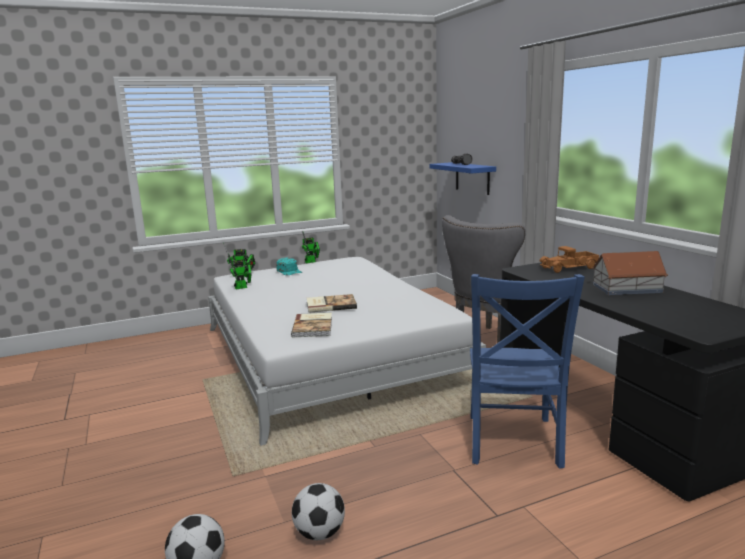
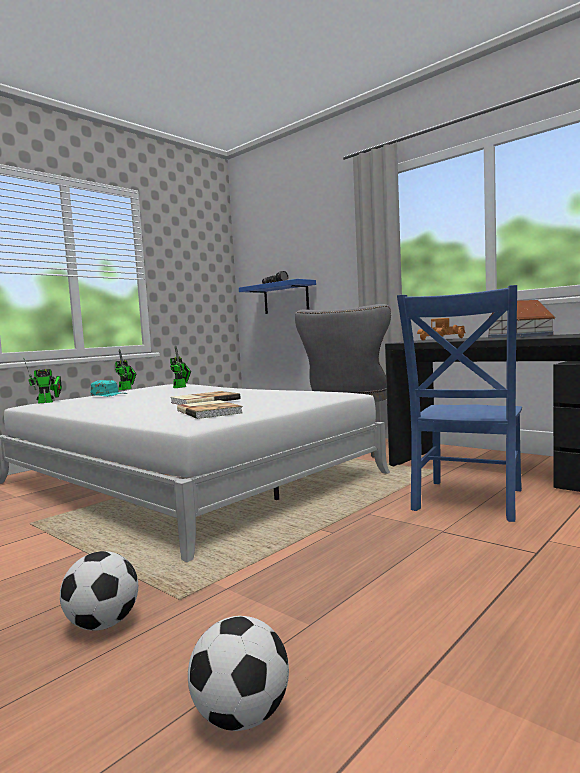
camera: 25 degrees left, 10 degrees down
toy robot [228,254,252,289] -> toy robot moved to [170,345,191,388]
football [292,483,345,540] -> football moved to [60,551,138,631]
blue chair [470,274,585,469] -> blue chair turned 45 degrees clockwise [397,285,522,522]

